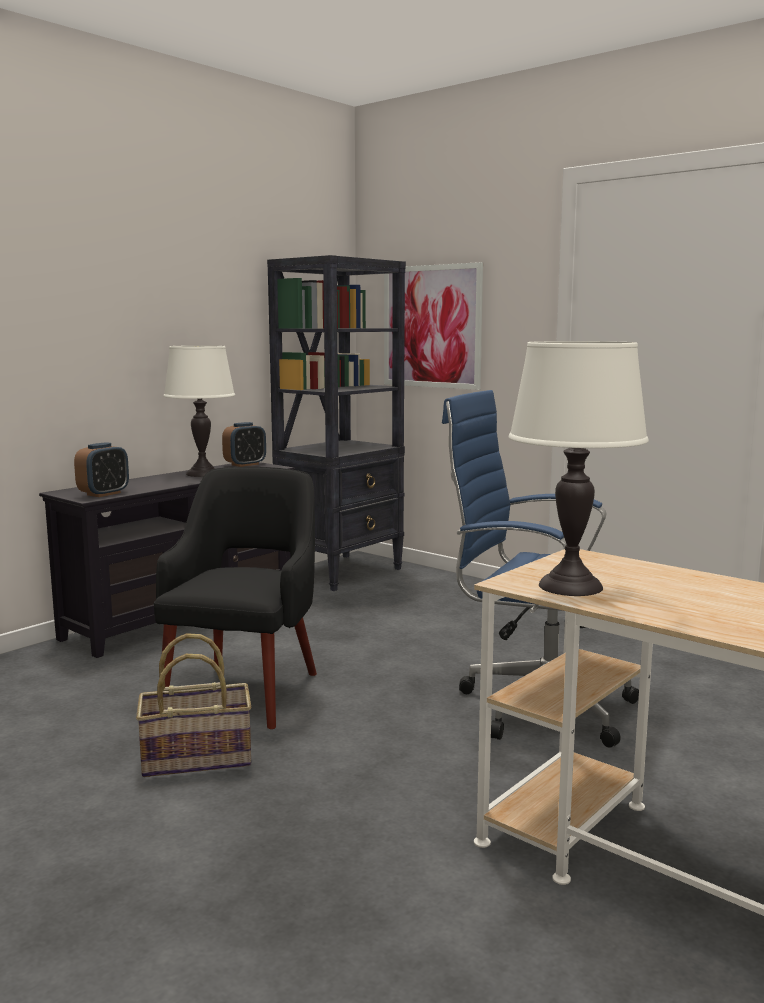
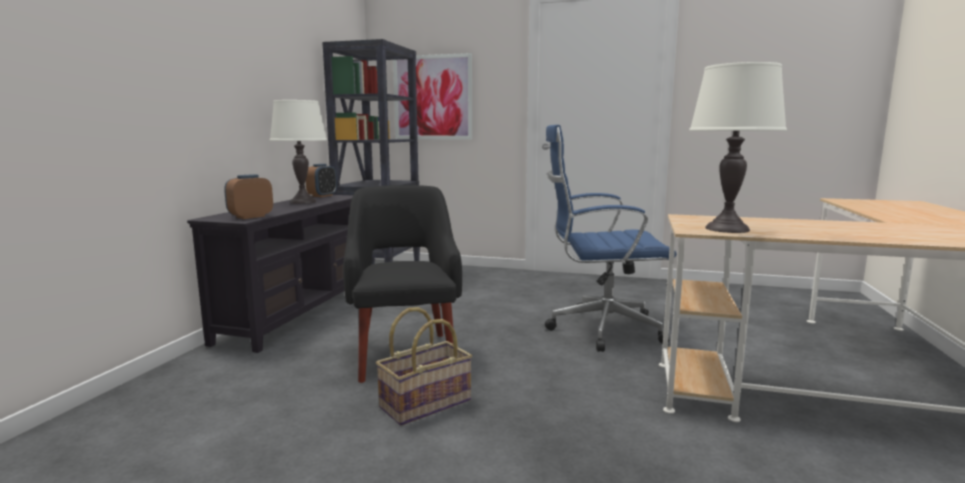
camera: 25 degrees left, 0 degrees up
alarm clock [74,442,129,497] -> alarm clock turned 150 degrees counterclockwise [224,174,273,219]

